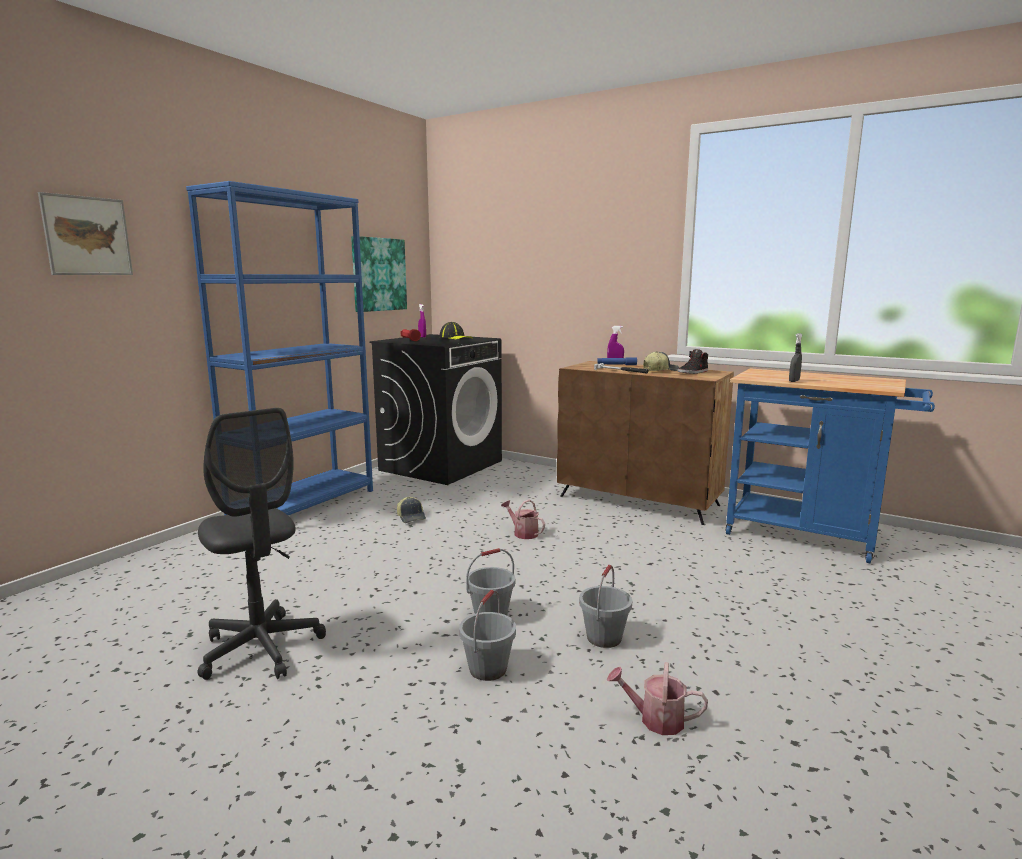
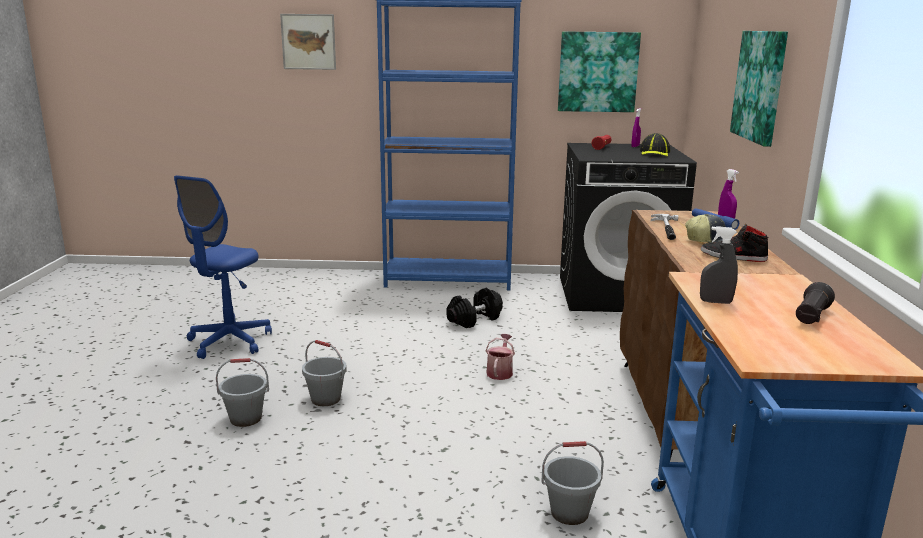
camera: 60 degrees right, 5 degrees up
grey office chair [198,408,326,680] -> blue office chair [174,175,272,359]
cap [397,497,426,523] -> black dumbbell [446,288,503,328]
grey bucket [579,565,632,648] -> grey bucket moved to [541,441,604,525]
watering can [607,662,708,735] -> none
none -> picture [730,31,788,147]
none -> black flashlight [796,282,835,324]

